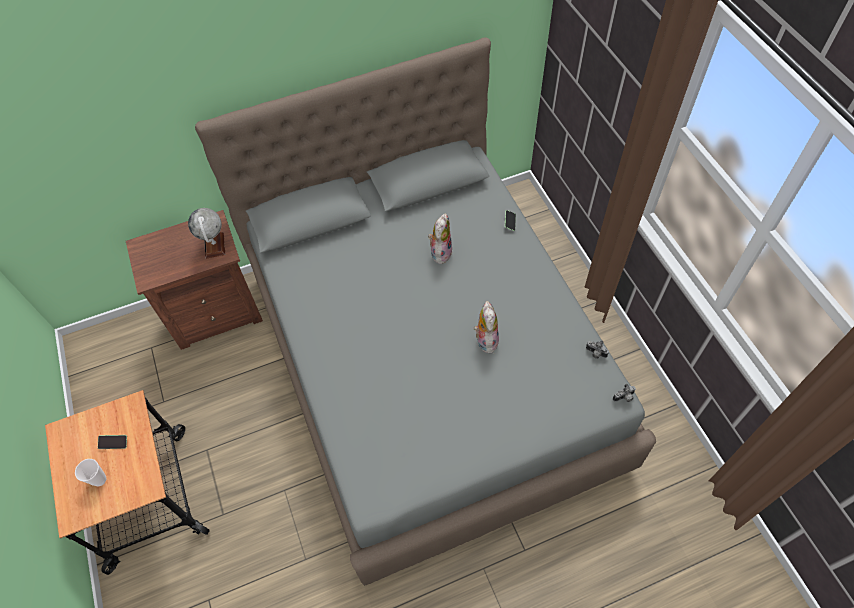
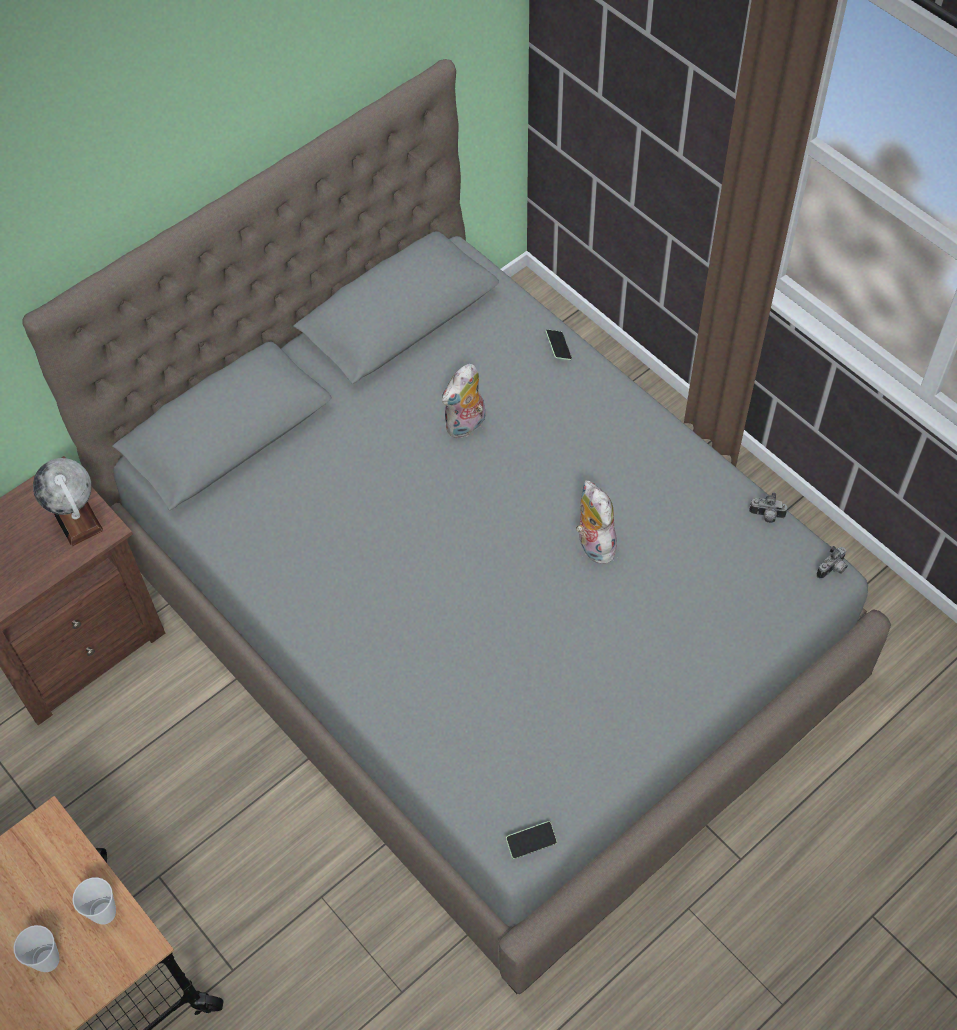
camera: 20 degrees left, 0 degrees up
phone [98,435,127,449] -> phone moved to [506,821,557,859]
plush toy [428,213,452,266] -> plush toy turned 135 degrees counterclockwise [442,364,485,439]
none -> cup [72,877,116,925]

